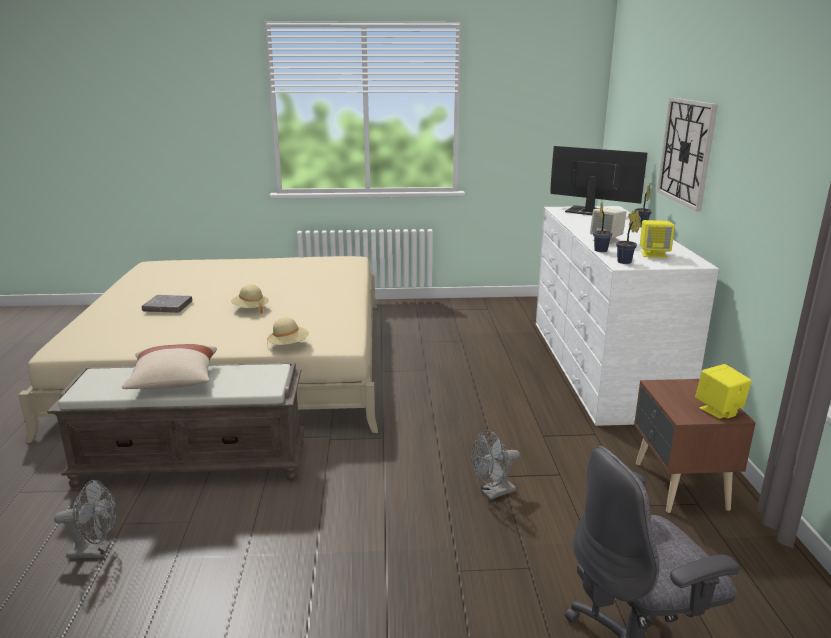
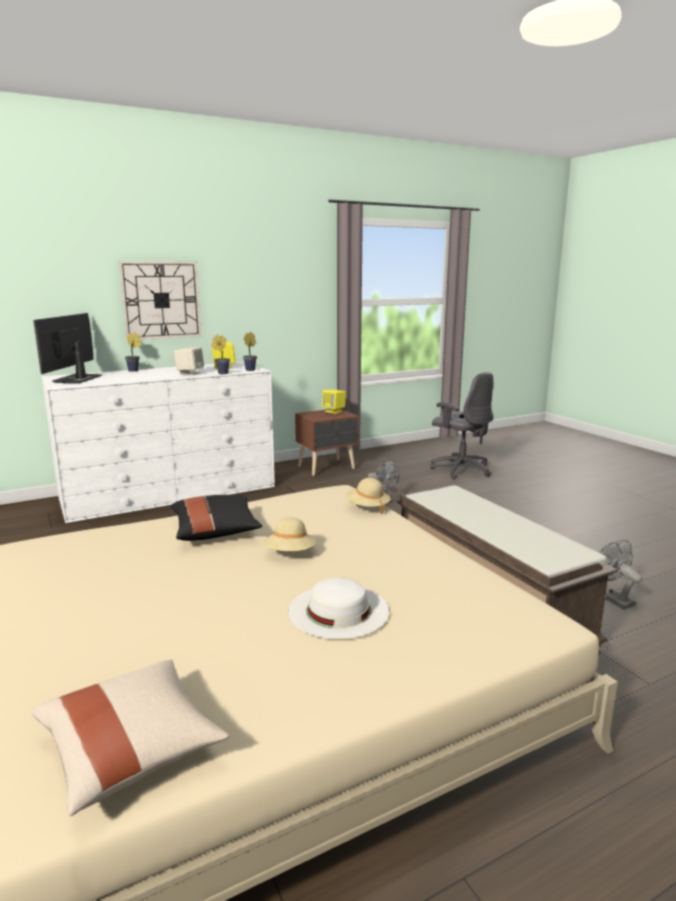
camera: 115 degrees left, 5 degrees down
beige pillow [122,344,217,389] -> beige pillow moved to [32,659,230,816]
grey book [142,295,192,313] -> white hat [288,577,389,639]
none -> black pillow [171,495,262,541]

